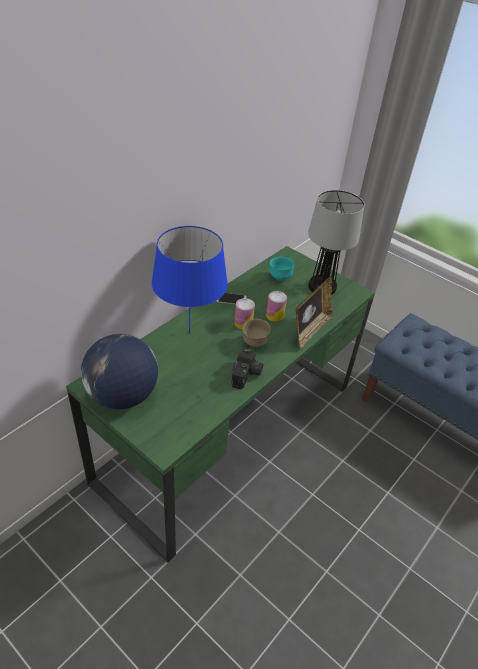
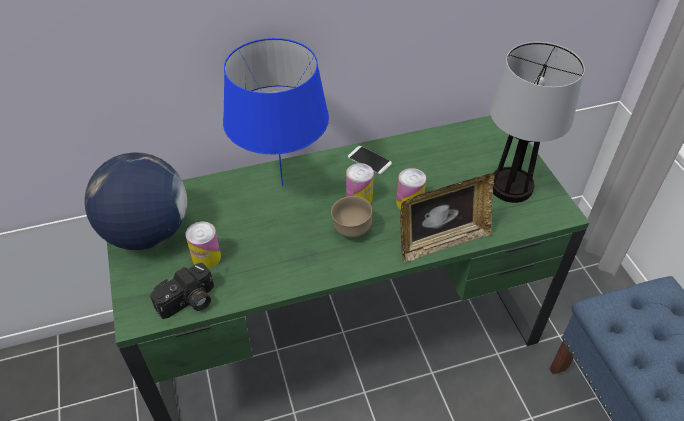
camera: 35 degrees right, 5 degrees up
camera [232,347,263,389] -> camera moved to [150,262,214,319]
turquoise bowl [270,257,294,281] -> none
none -> can [185,221,221,268]

